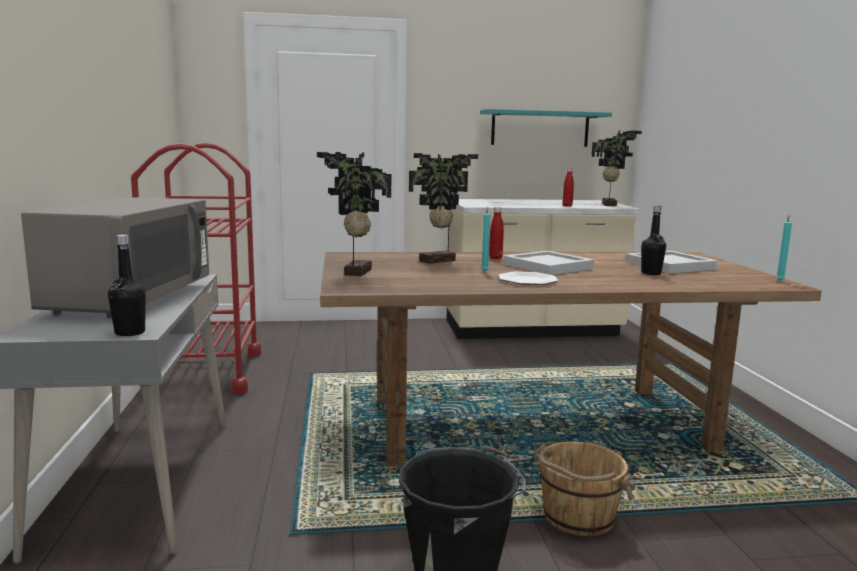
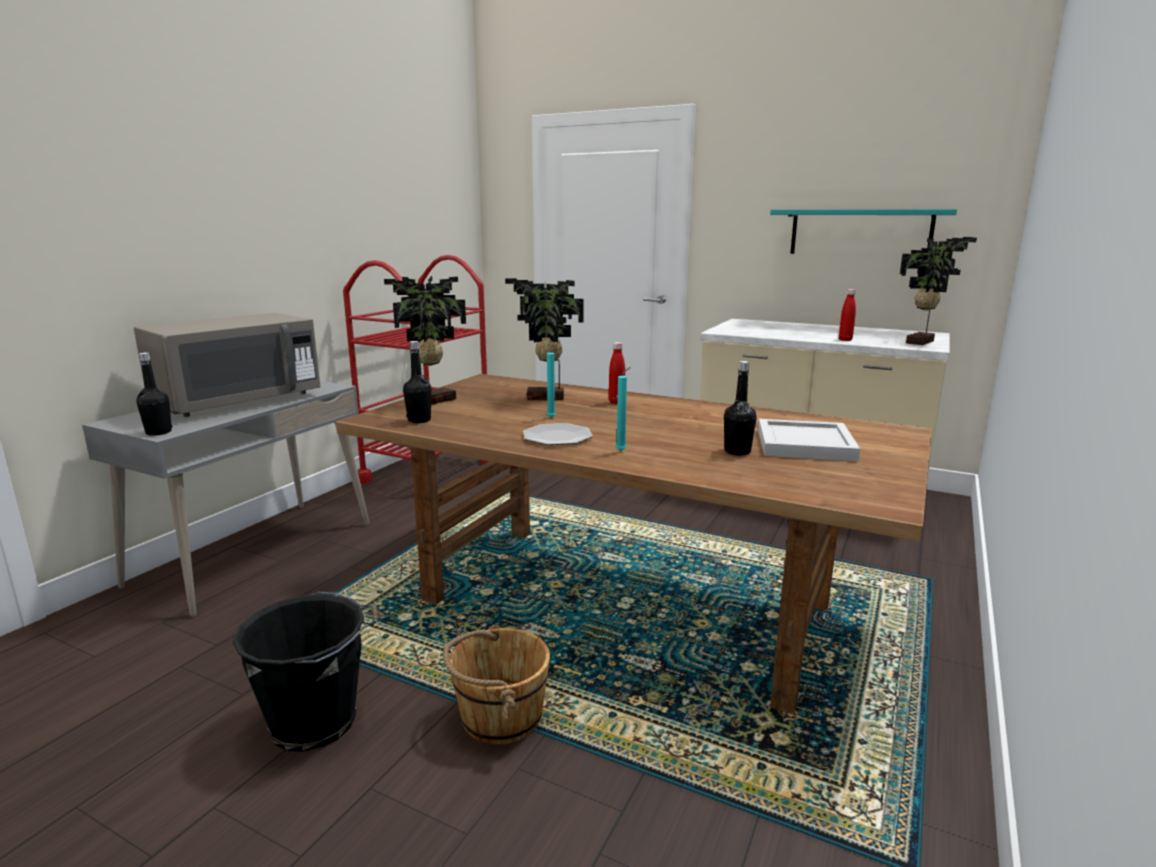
camera: 35 degrees right, 5 degrees up
white tray [503,251,594,275] -> none
turquoise candle [776,215,792,281] -> turquoise candle moved to [616,367,631,451]
none -> black bottle [403,341,432,423]

